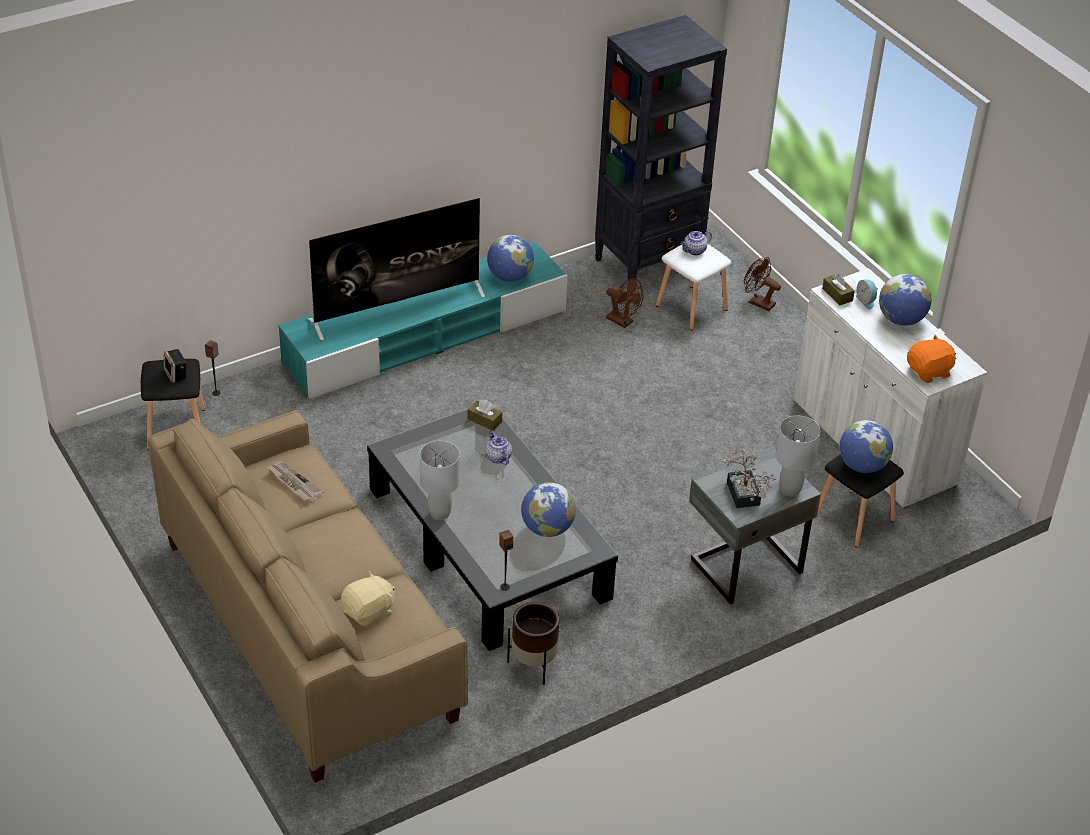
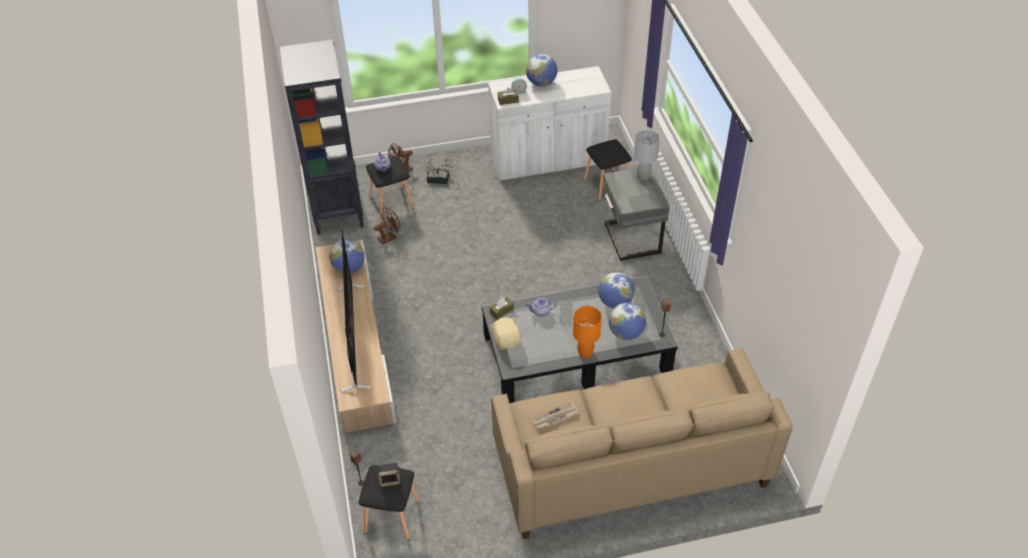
camera: 70 degrees left, 5 degrees up
turquoise tv stand [278,242,568,399] -> beige tv stand [316,239,396,433]
beige plush toy [341,571,395,627] -> beige plush toy moved to [490,317,521,350]
grey table lamp [420,441,460,520] -> orange table lamp [573,306,602,358]
brown planter [507,602,559,685] -> none
white stool [656,244,732,330] -> black stool [366,156,414,218]
potted plant [723,449,776,508] -> potted plant moved to [421,154,456,184]
globe [839,420,893,473] -> globe moved to [609,303,646,340]
orange plush toy [907,335,956,383] -> none

